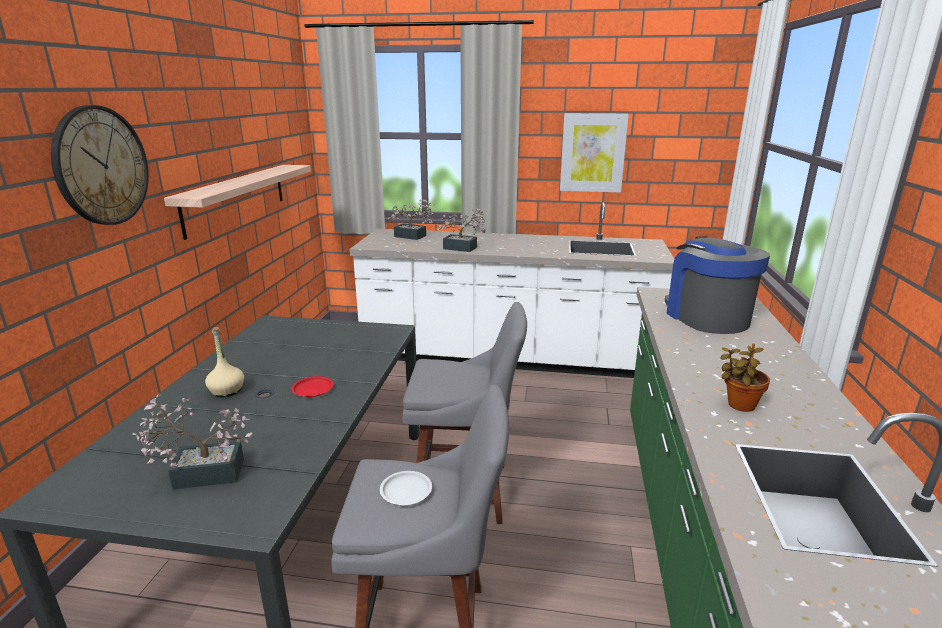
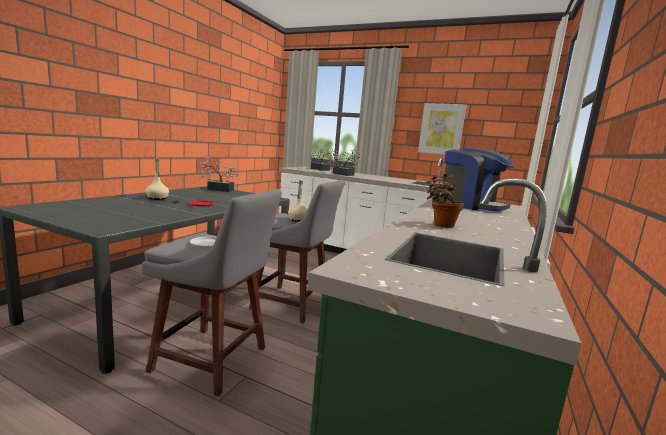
camera: 15 degrees right, 10 degrees down
wall clock [51,105,149,225] -> none
potted plant [133,394,253,490] -> potted plant moved to [200,157,239,192]
shelf [164,165,311,240] -> none
coffee machine [665,236,770,334] -> coffee machine turned 135 degrees clockwise [444,147,515,211]
none -> beige bottle [288,180,307,222]

